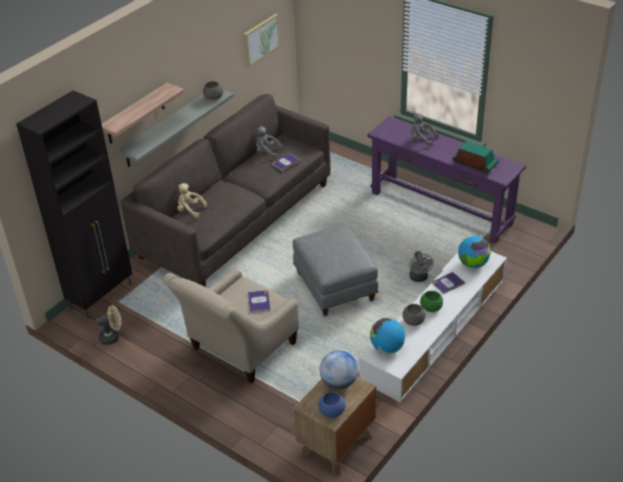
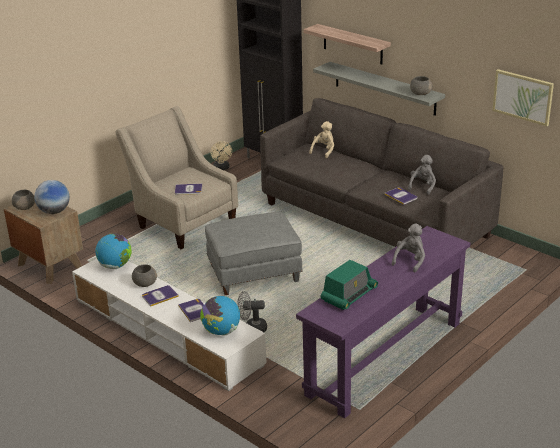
camera: 95 degrees right, 10 degrees down
blue bowl [318,392,346,418] -> grey bowl [12,190,35,210]
green bowl [420,291,443,312] -> book [142,285,179,307]

